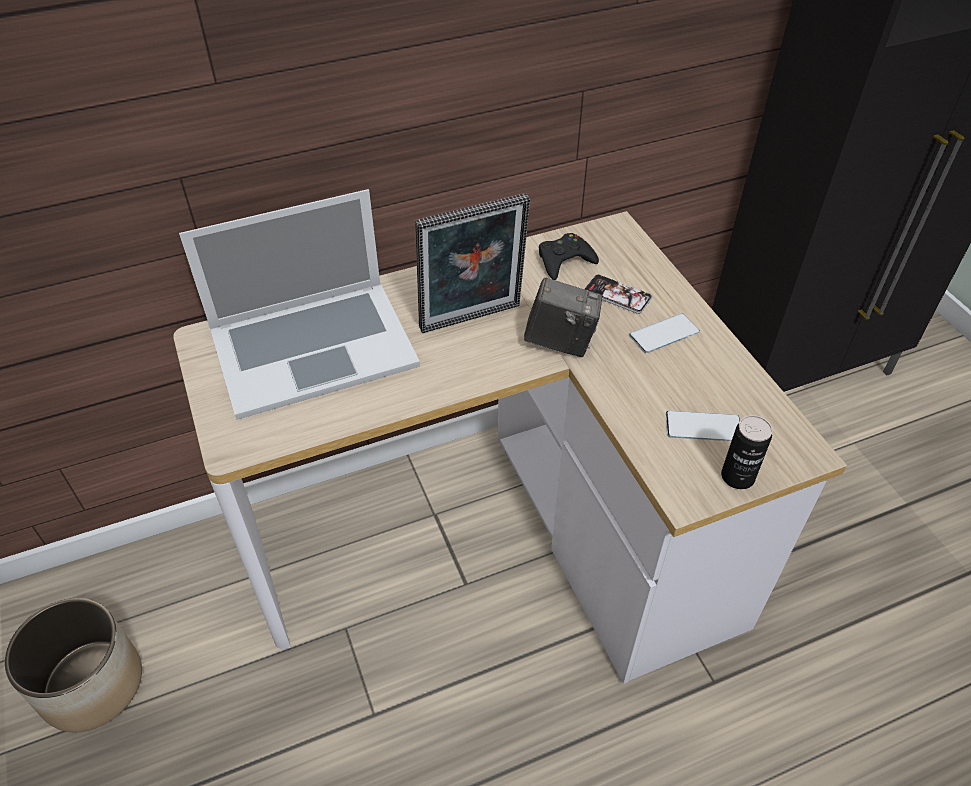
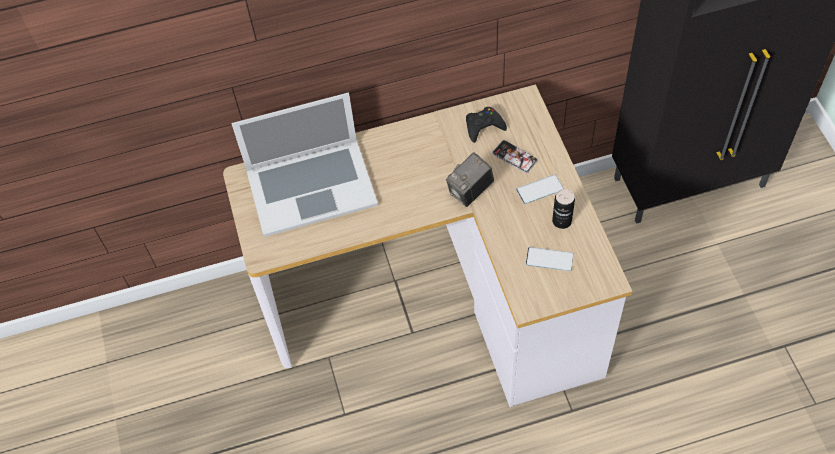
camera: 10 degrees right, 10 degrees up
planter [4,598,142,732] -> none
picture frame [415,193,530,333] -> none
camera [524,277,602,357] -> camera turned 120 degrees clockwise [446,152,494,207]
can [721,415,773,489] -> can moved to [552,189,575,229]

